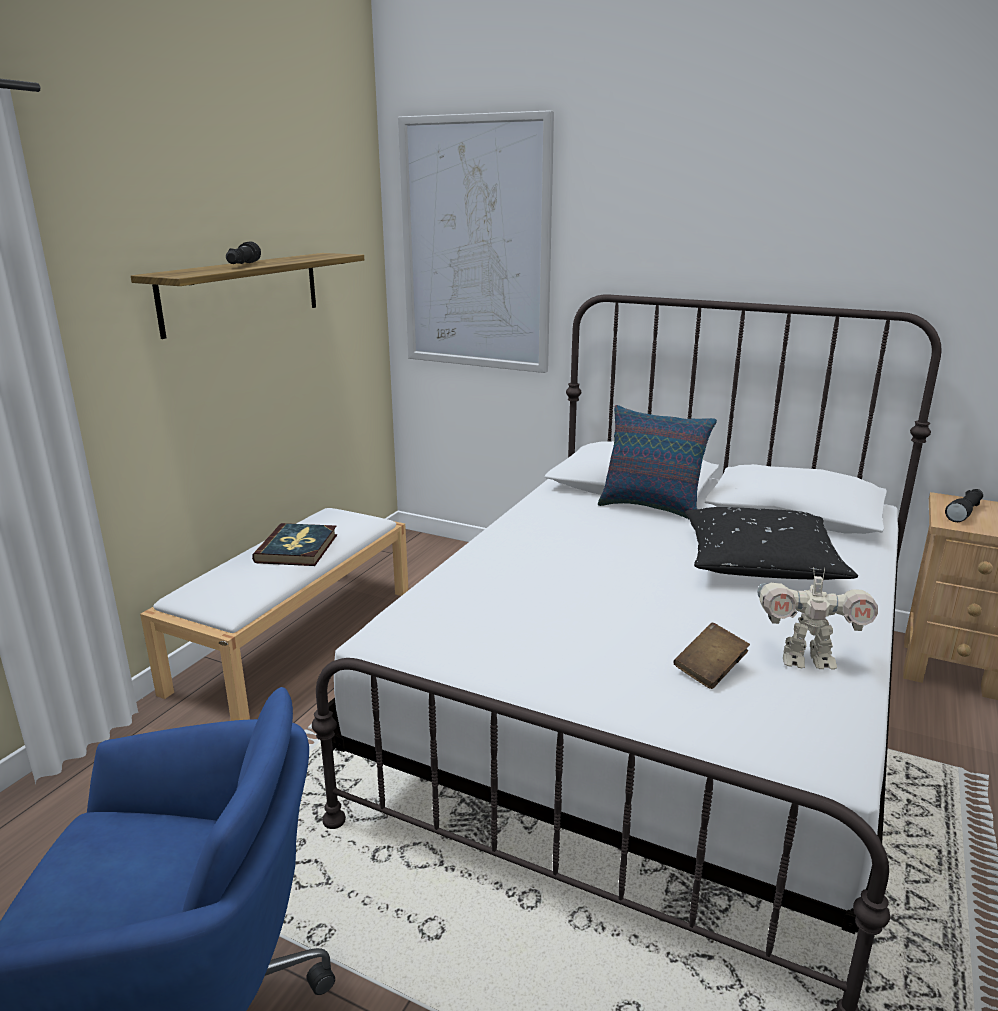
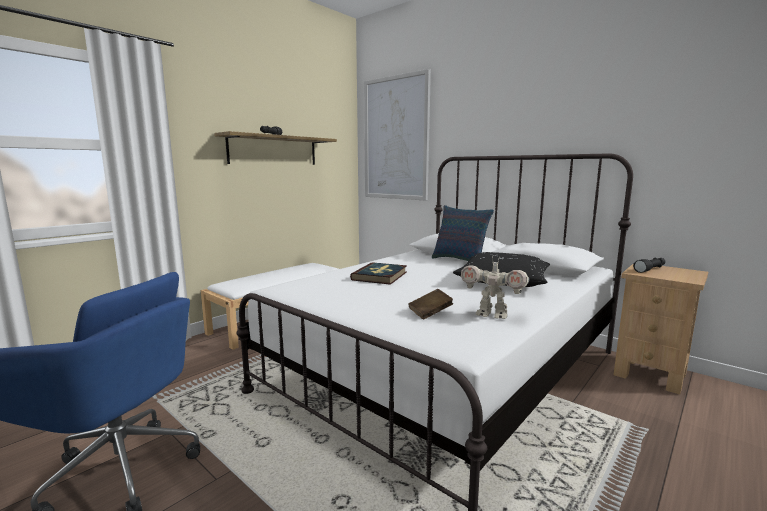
camera: 15 degrees right, 10 degrees down
book [252,523,337,566] -> book moved to [350,262,407,285]

